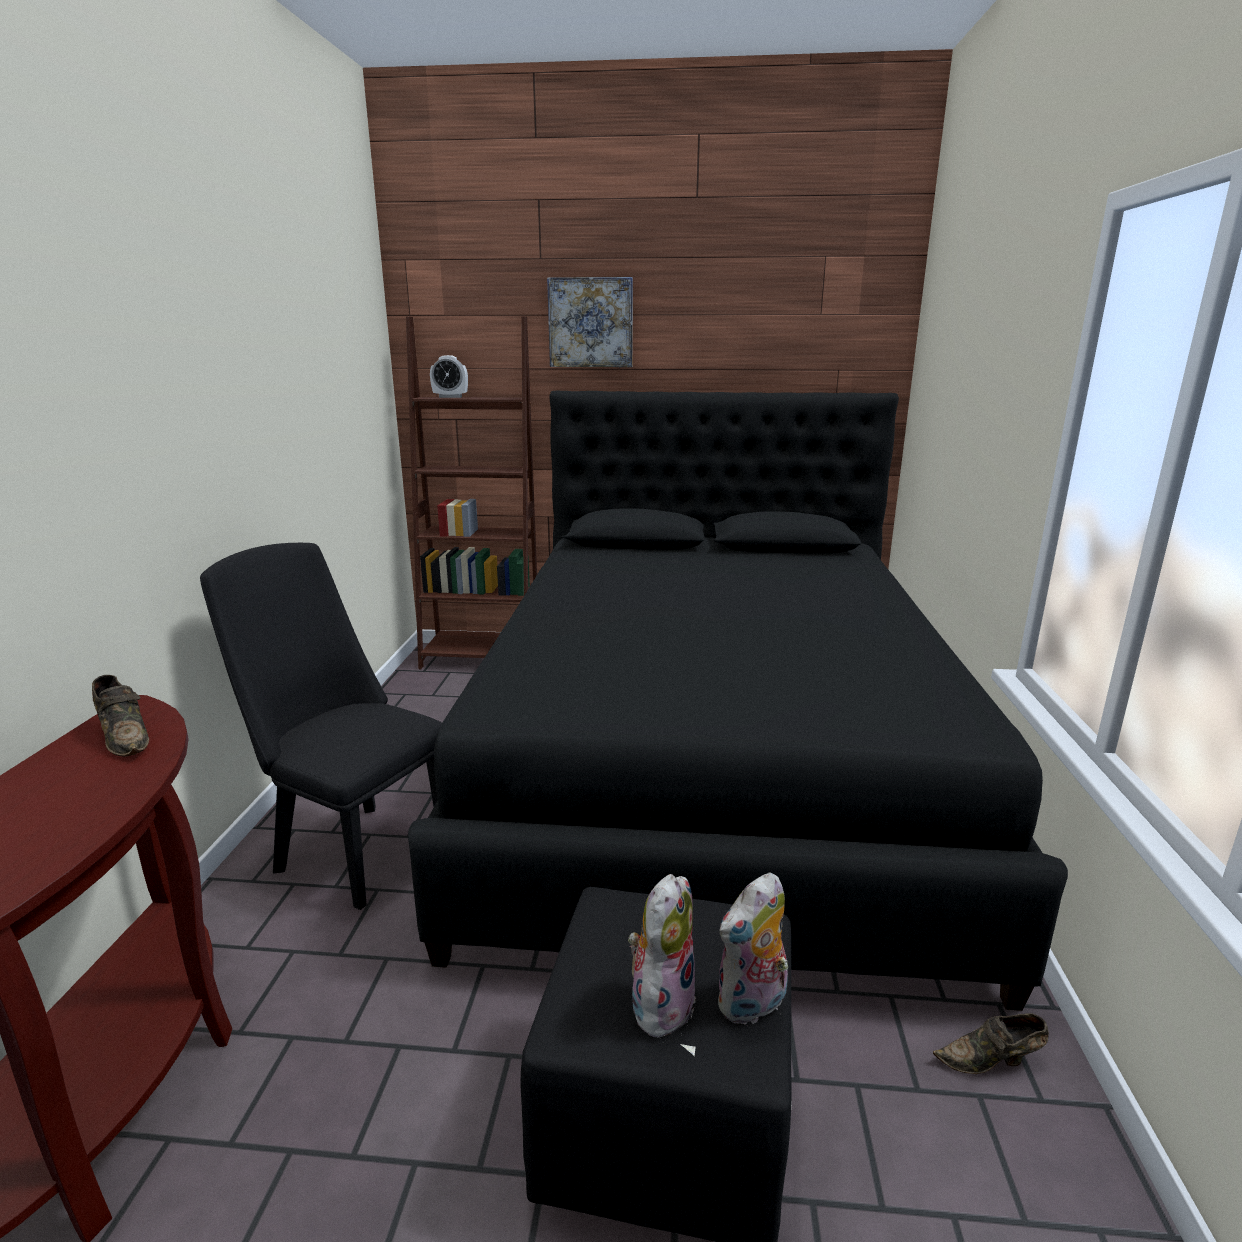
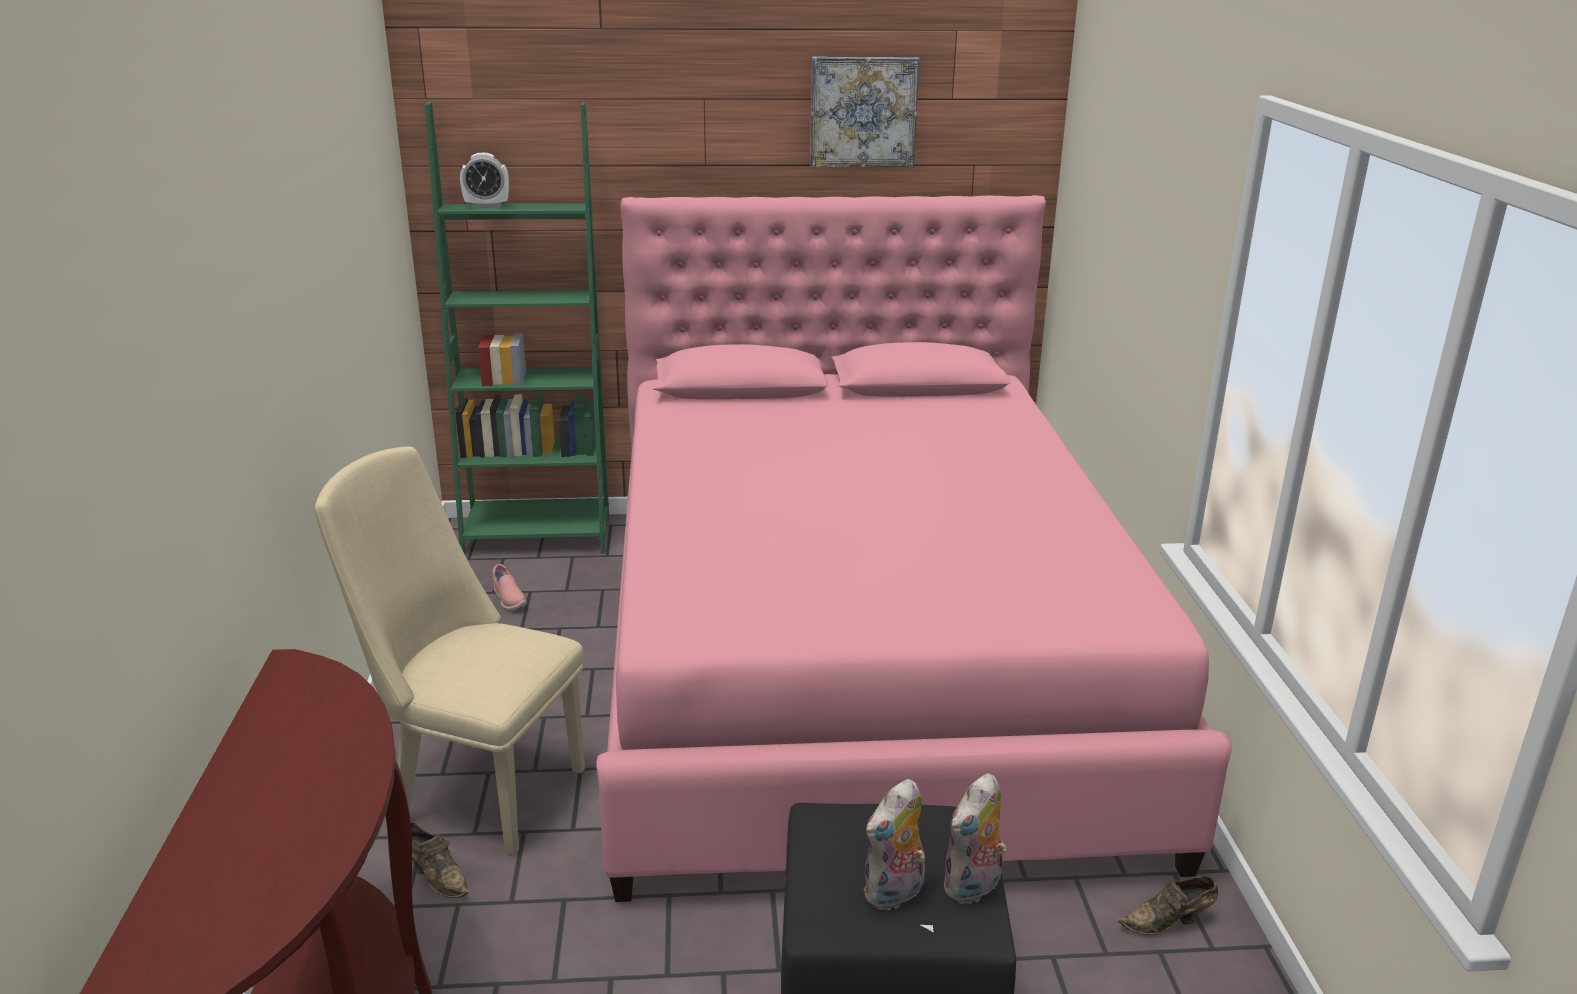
camera: 10 degrees left, 5 degrees up
brown shoe [92,675,149,757] -> brown shoe moved to [411,822,469,898]
black chair [200,543,443,910] -> beige chair [314,446,585,855]
brown bookcase [406,316,537,669] -> green bookcase [425,102,609,554]
black bed [408,391,1068,1011] -> pink bed [596,195,1232,902]
picture [547,277,633,367] -> picture moved to [810,57,920,167]
plush toy [628,874,696,1038] -> plush toy turned 150 degrees counterclockwise [864,779,925,911]
none -> pink shoe [492,564,527,610]

